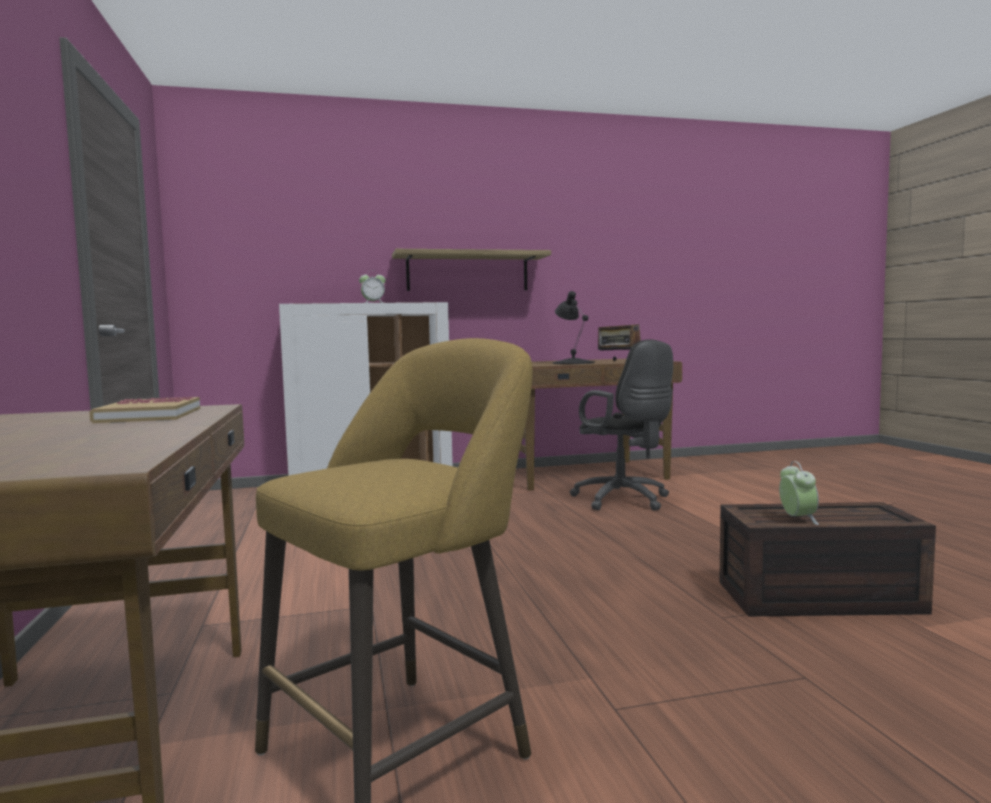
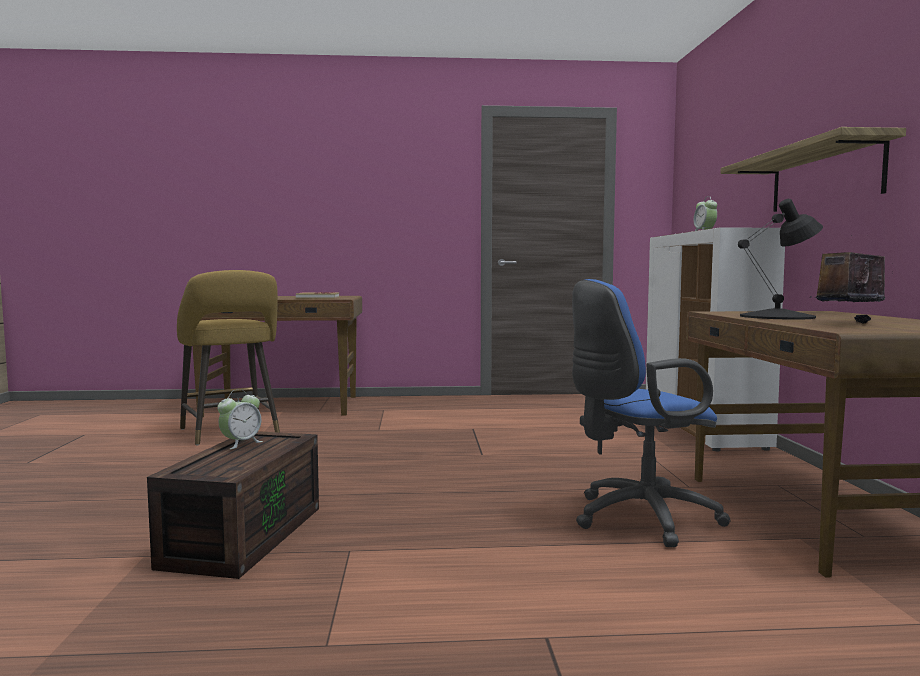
camera: 100 degrees right, 0 degrees up
black office chair [569,339,673,511] -> blue office chair [572,279,731,547]
alarm clock [779,461,819,525] -> alarm clock turned 60 degrees counterclockwise [217,389,263,449]

